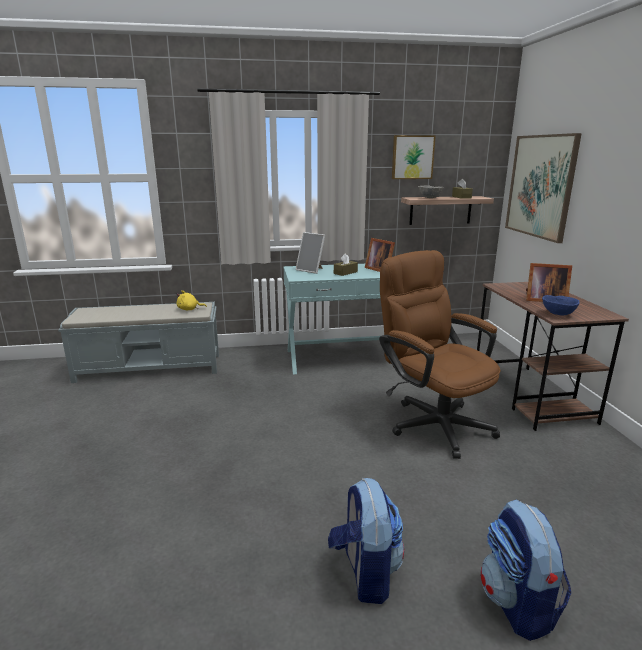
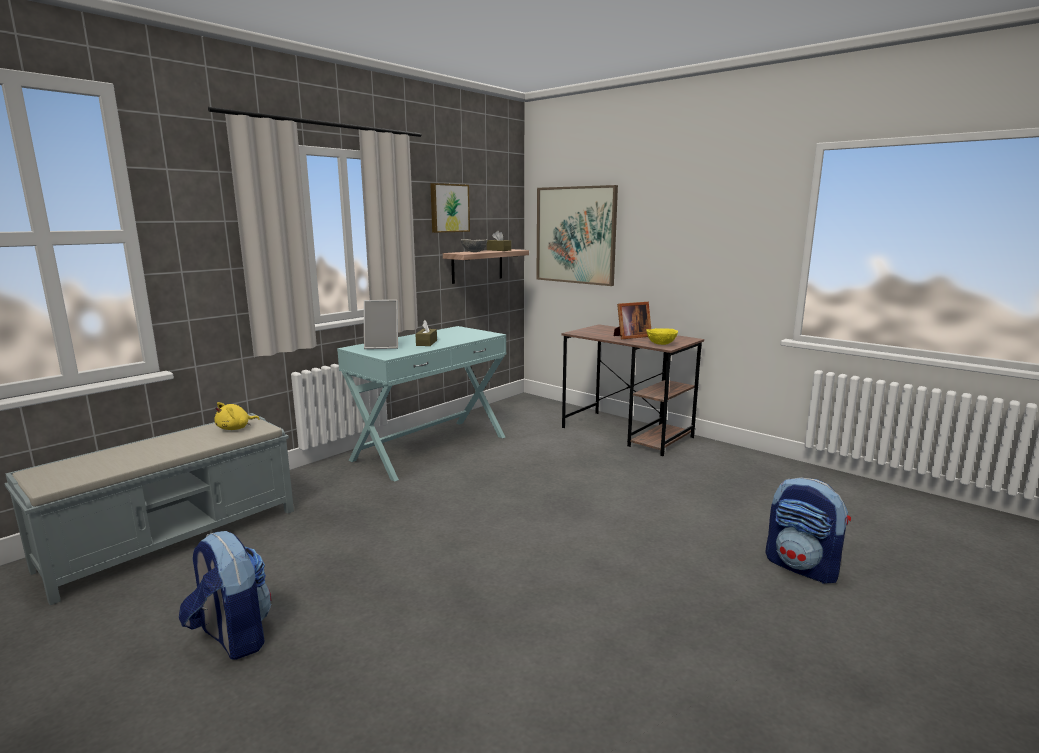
camera: 40 degrees left, 5 degrees down
backpack [328,478,404,604] -> backpack moved to [179,531,271,660]
picture frame [365,238,395,272] -> none
brown office chair [379,250,501,459] -> none
blue bowl [542,295,580,315] -> yellow bowl [646,328,678,345]

